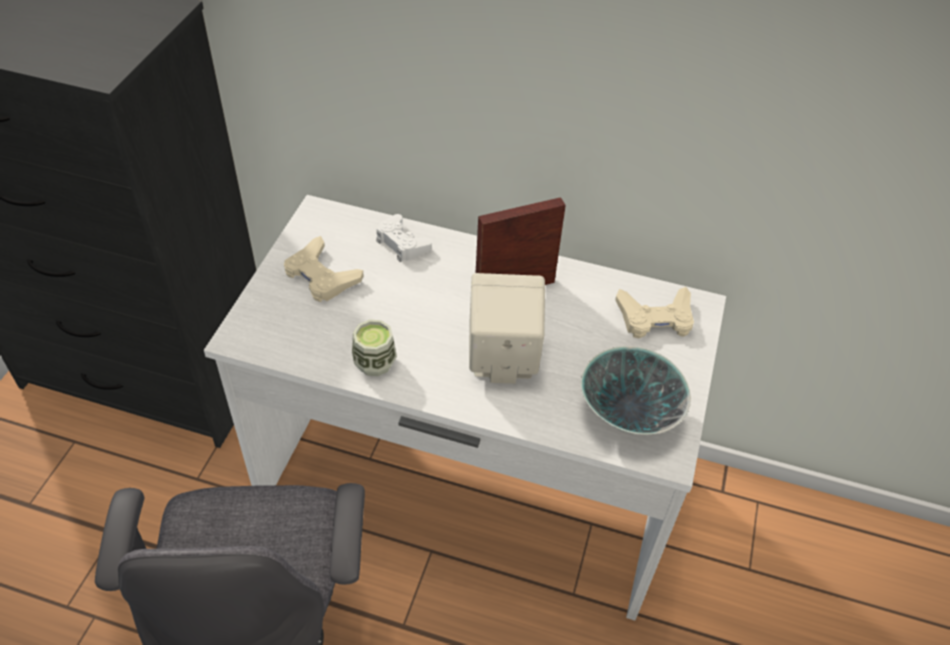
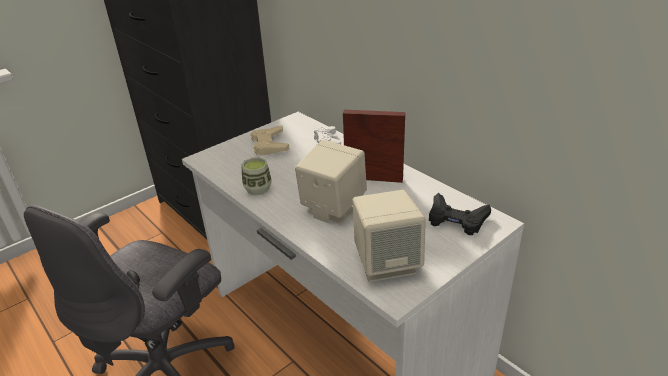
camera: 35 degrees right, 15 degrees down
bowl [581,346,691,435] -> beige speaker [353,190,426,282]
beige game controller [615,287,694,339] -> black game controller [429,193,491,235]

